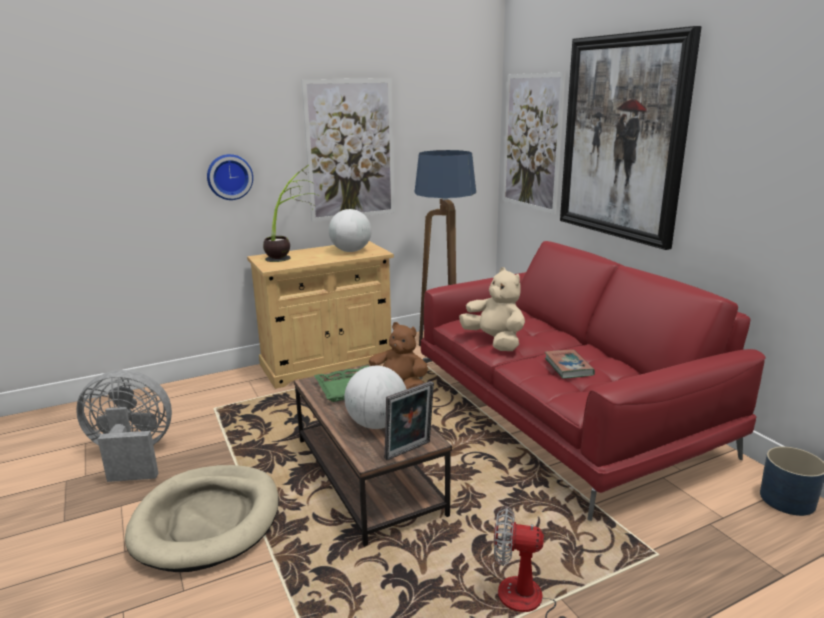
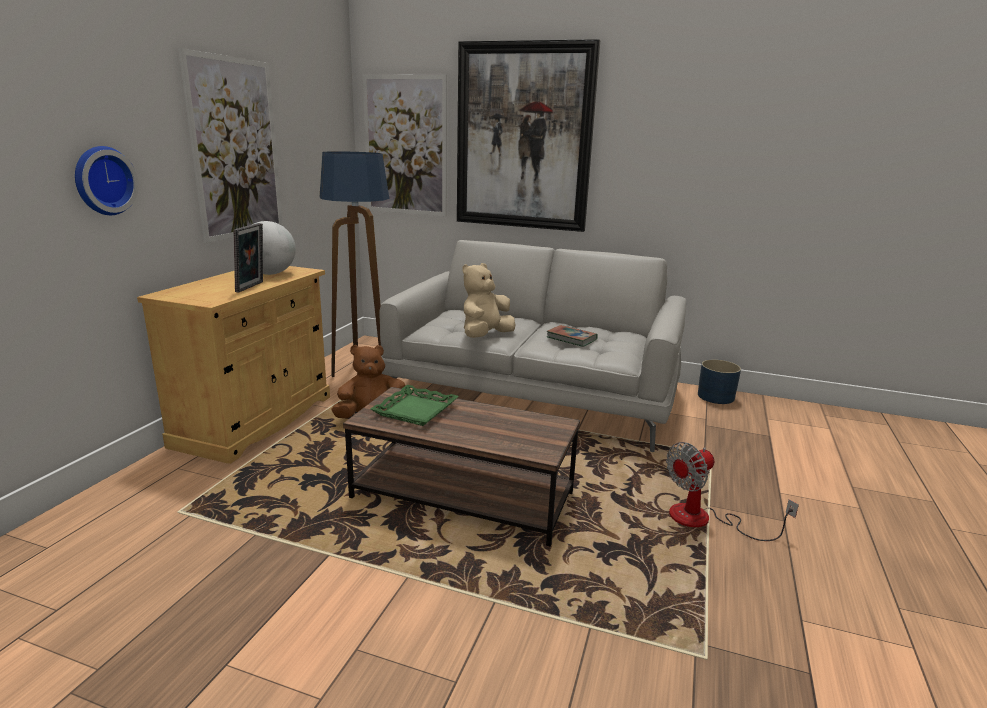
camera: 45 degrees left, 0 degrees up
grey fan [76,370,172,482] -> none
beige dog bed [125,465,279,572] -> none
potted plant [263,165,320,262] -> none
globe [344,366,407,429] -> none
picture frame [384,381,434,460] -> picture frame moved to [233,223,263,292]
red sofa [419,241,766,521] -> grey sofa [380,240,686,452]
beige plush toy [459,267,525,351] -> beige plush toy turned 60 degrees counterclockwise [462,263,515,338]

